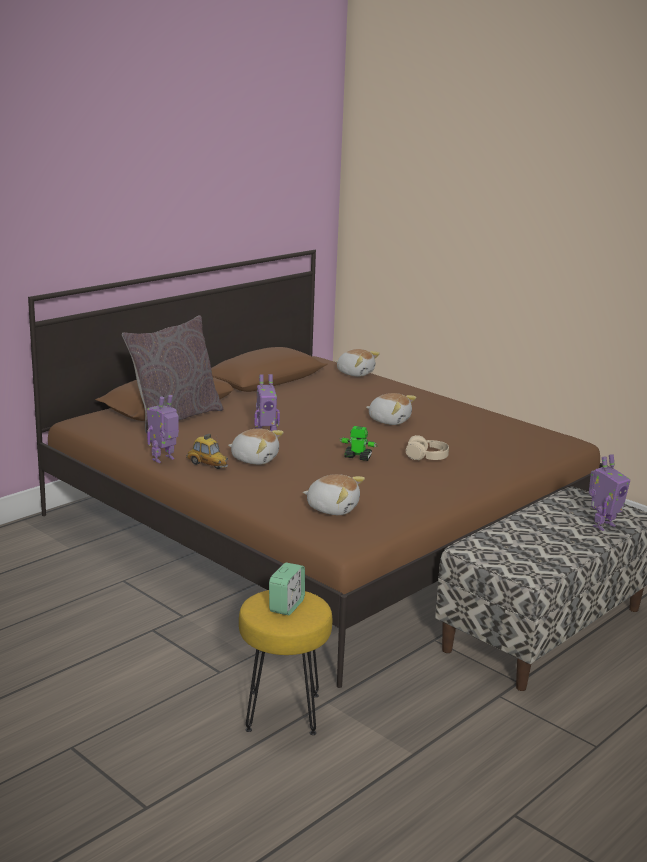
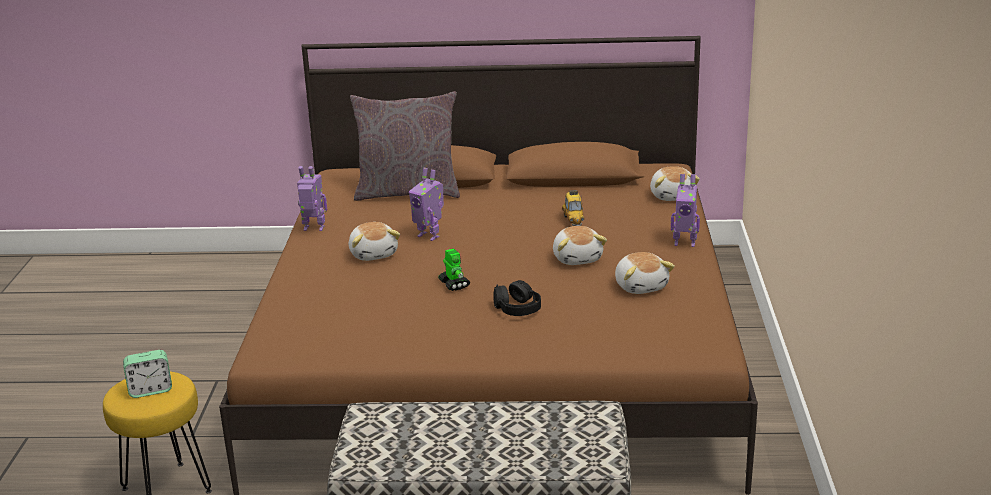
camera: 50 degrees right, 5 degrees up
toy car [186,434,228,469] -> toy car moved to [562,190,584,226]
plush toy [303,474,365,515] -> plush toy moved to [615,252,675,294]
beige headphones [406,435,449,461] -> black headphones [493,280,541,316]
toy robot [589,454,630,531] -> toy robot moved to [671,174,700,247]

